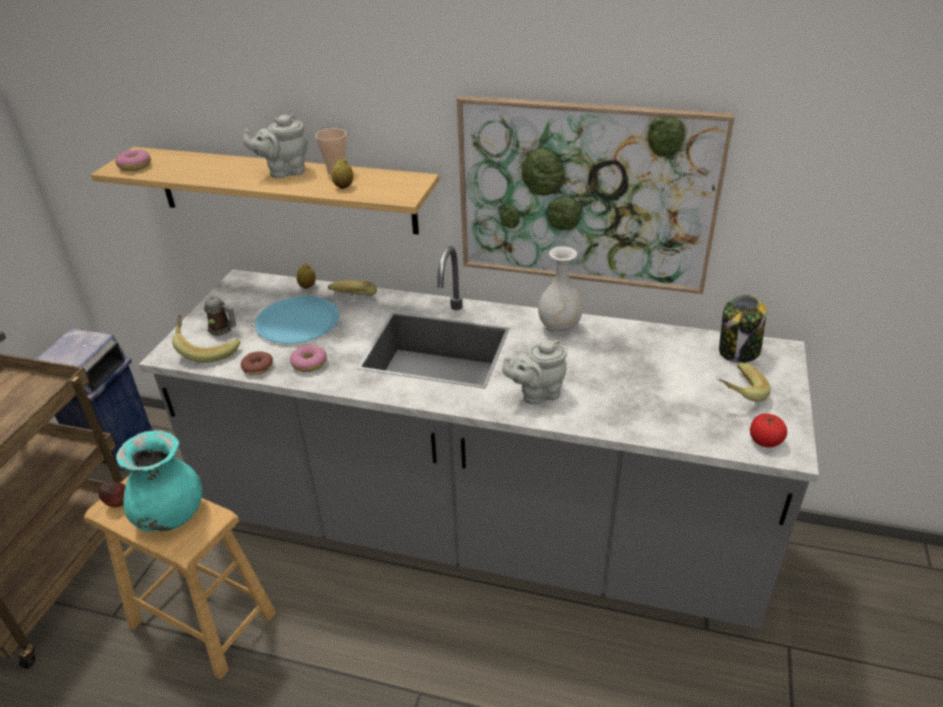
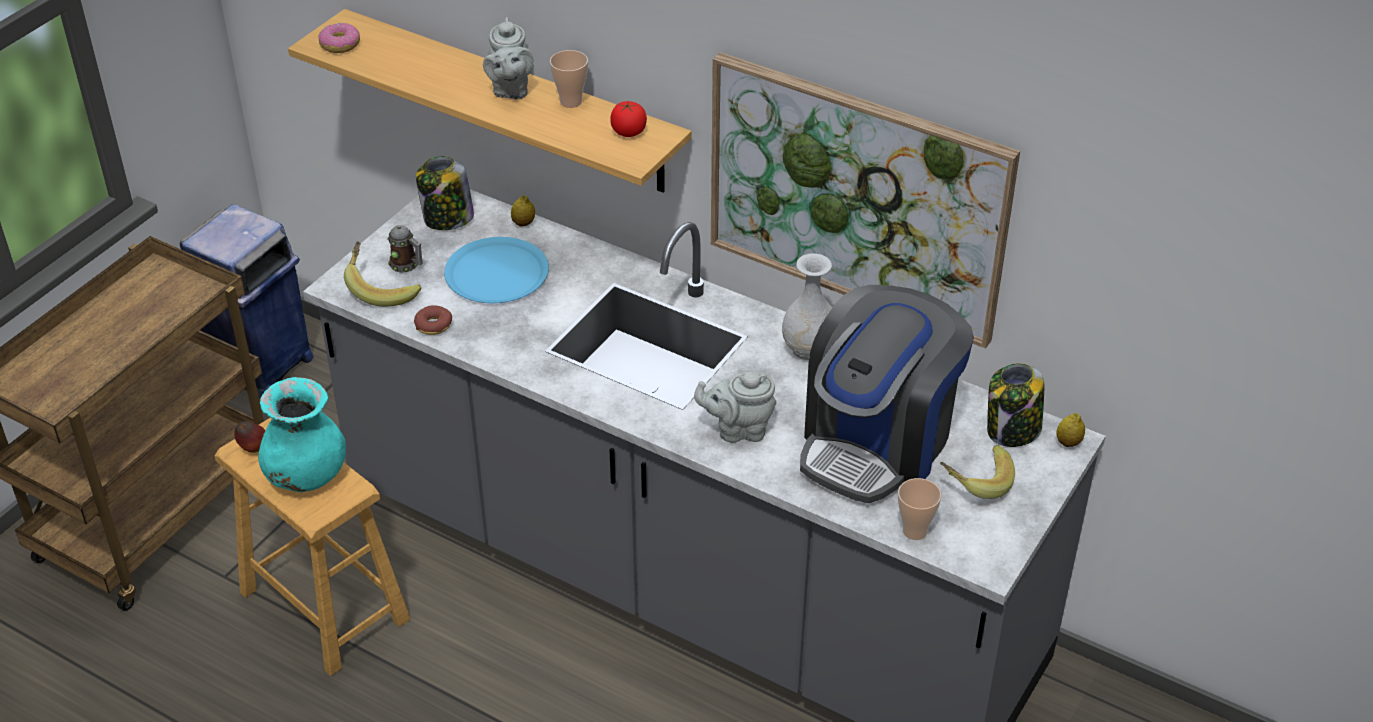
camera: 15 degrees right, 5 degrees up
grey teapot [243,114,308,178] -> grey teapot turned 90 degrees counterclockwise [483,17,534,99]
donut [290,345,327,372] -> none
banana [328,280,377,296] -> none
lemon [332,158,353,189] -> lemon moved to [1056,413,1085,447]
tomato [750,414,787,447] -> tomato moved to [610,101,647,137]
none -> jar [416,156,474,230]
none -> coffee machine [800,285,974,503]
none -> cup [898,478,941,540]

